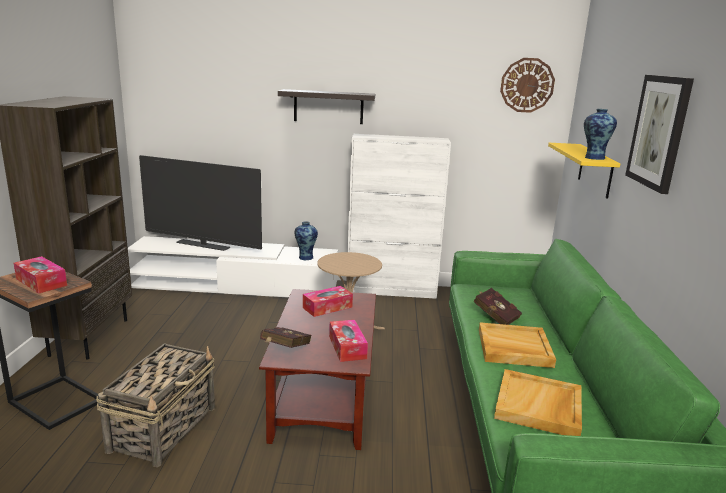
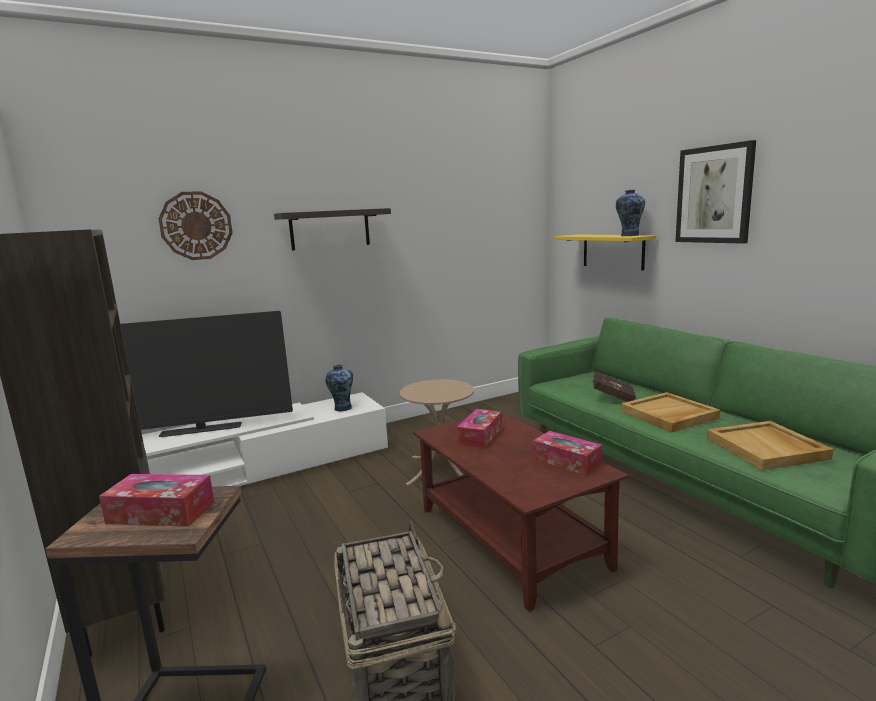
camera: 30 degrees left, 5 degrees down
red book [260,327,312,348] -> none
white cabinet [346,134,451,299] -> none
wall clock [500,58,555,113] -> wall clock moved to [158,191,233,260]

